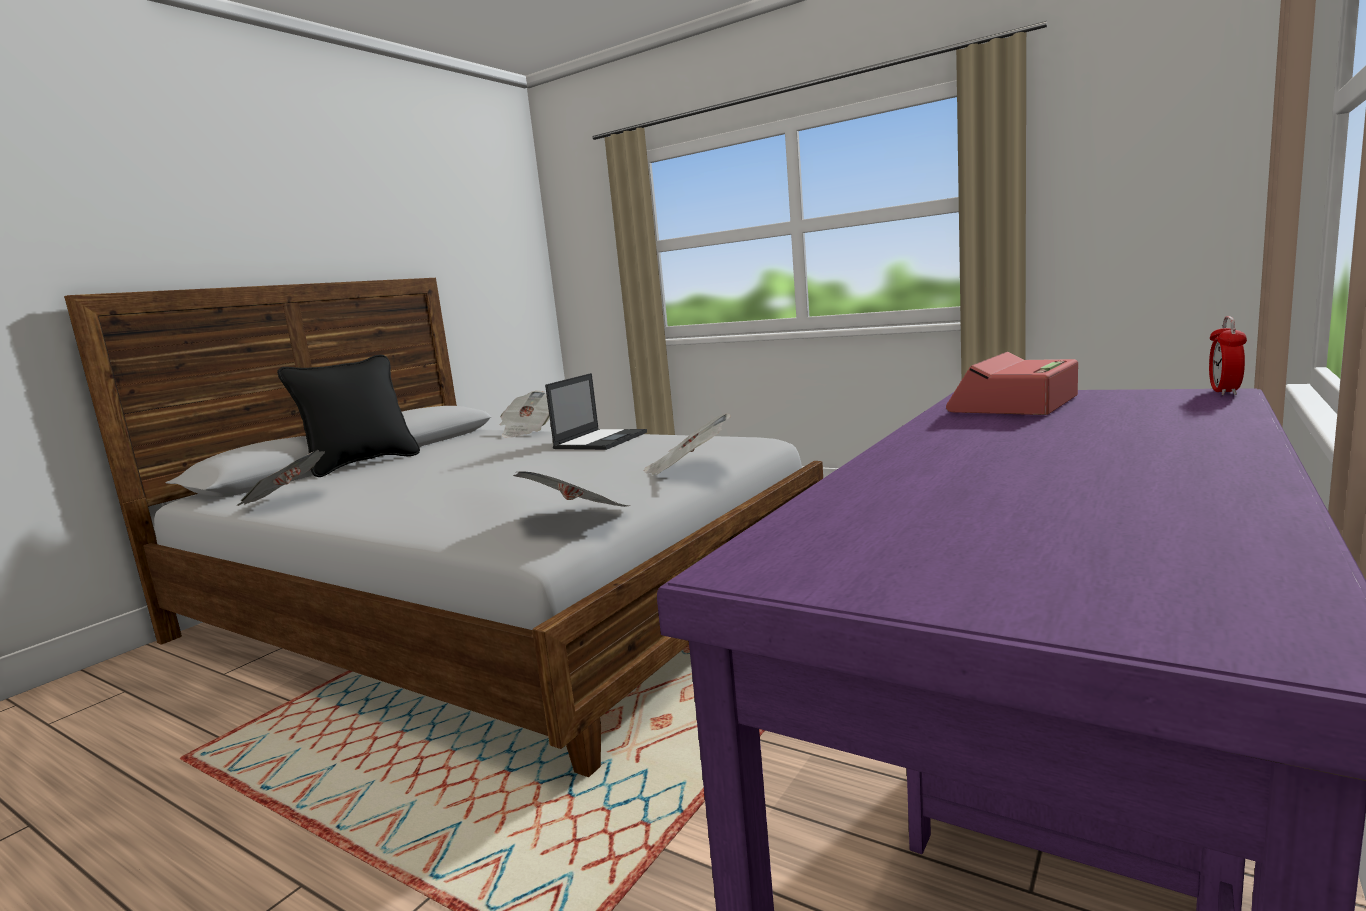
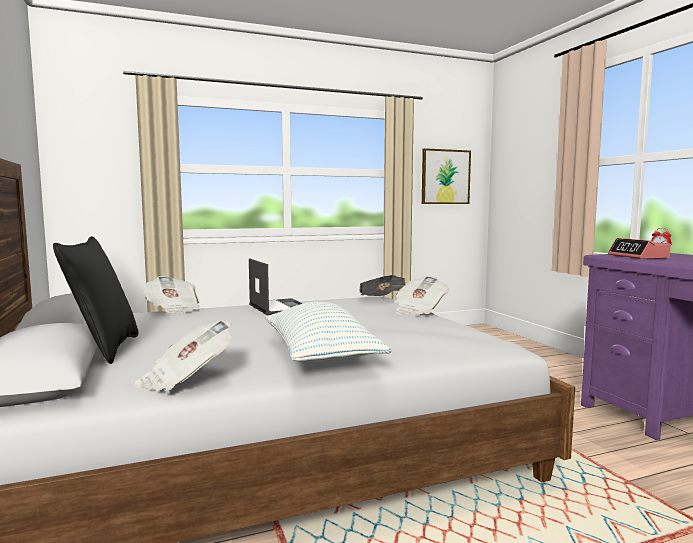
camera: 55 degrees left, 5 degrees down
newspaper [513,472,632,507] -> newspaper moved to [359,275,405,296]
none -> pillow [265,302,391,363]
none -> picture [422,148,471,204]

